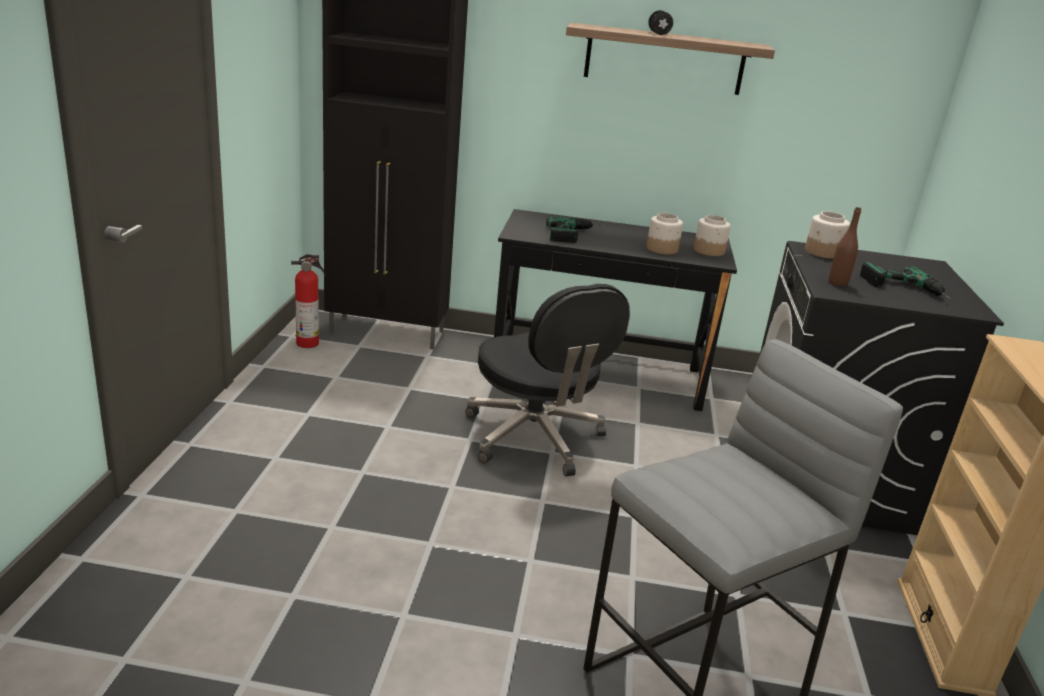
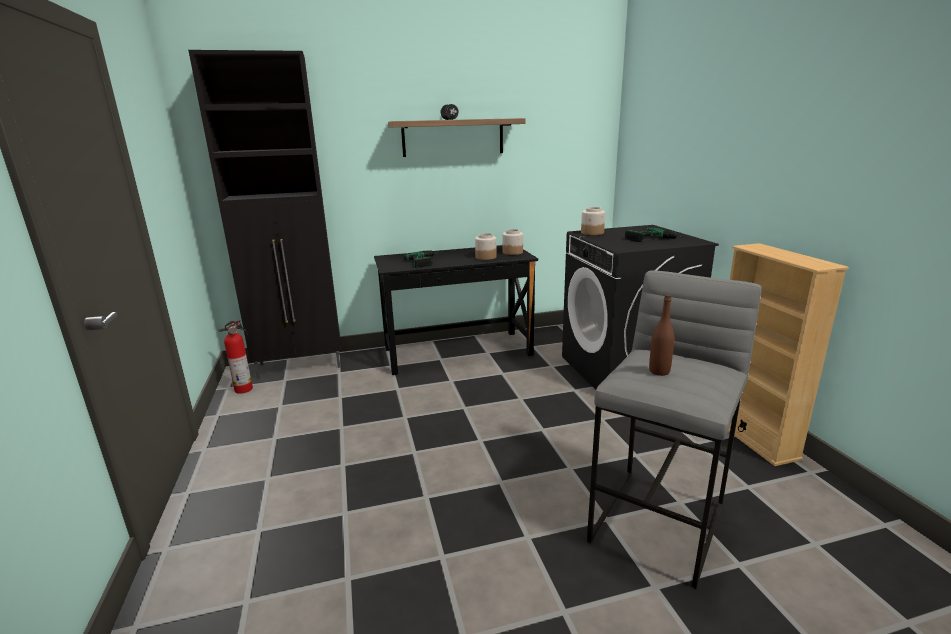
camera: 20 degrees left, 5 degrees down
black office chair [465,284,630,476] -> none
brown bottle [829,207,861,286] -> brown bottle moved to [649,295,675,376]

